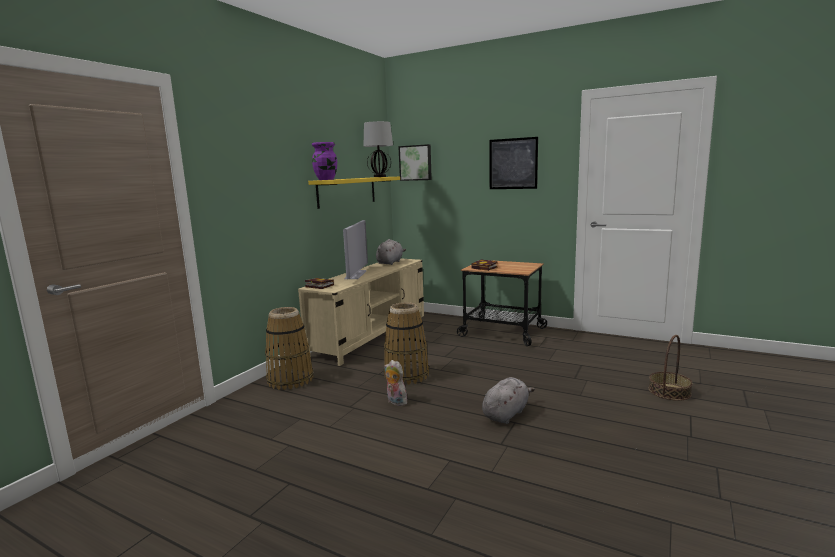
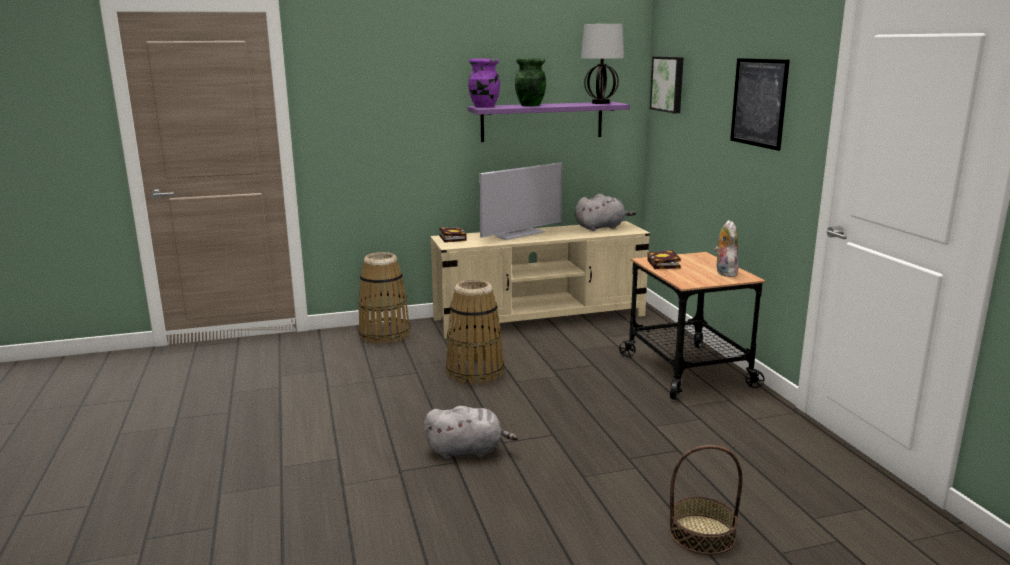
camera: 45 degrees right, 5 degrees up
yellow shelf [308,177,400,209] -> purple shelf [467,102,630,142]
plush toy [384,360,407,406] -> plush toy moved to [715,220,739,277]
none -> green vase [515,58,546,106]

